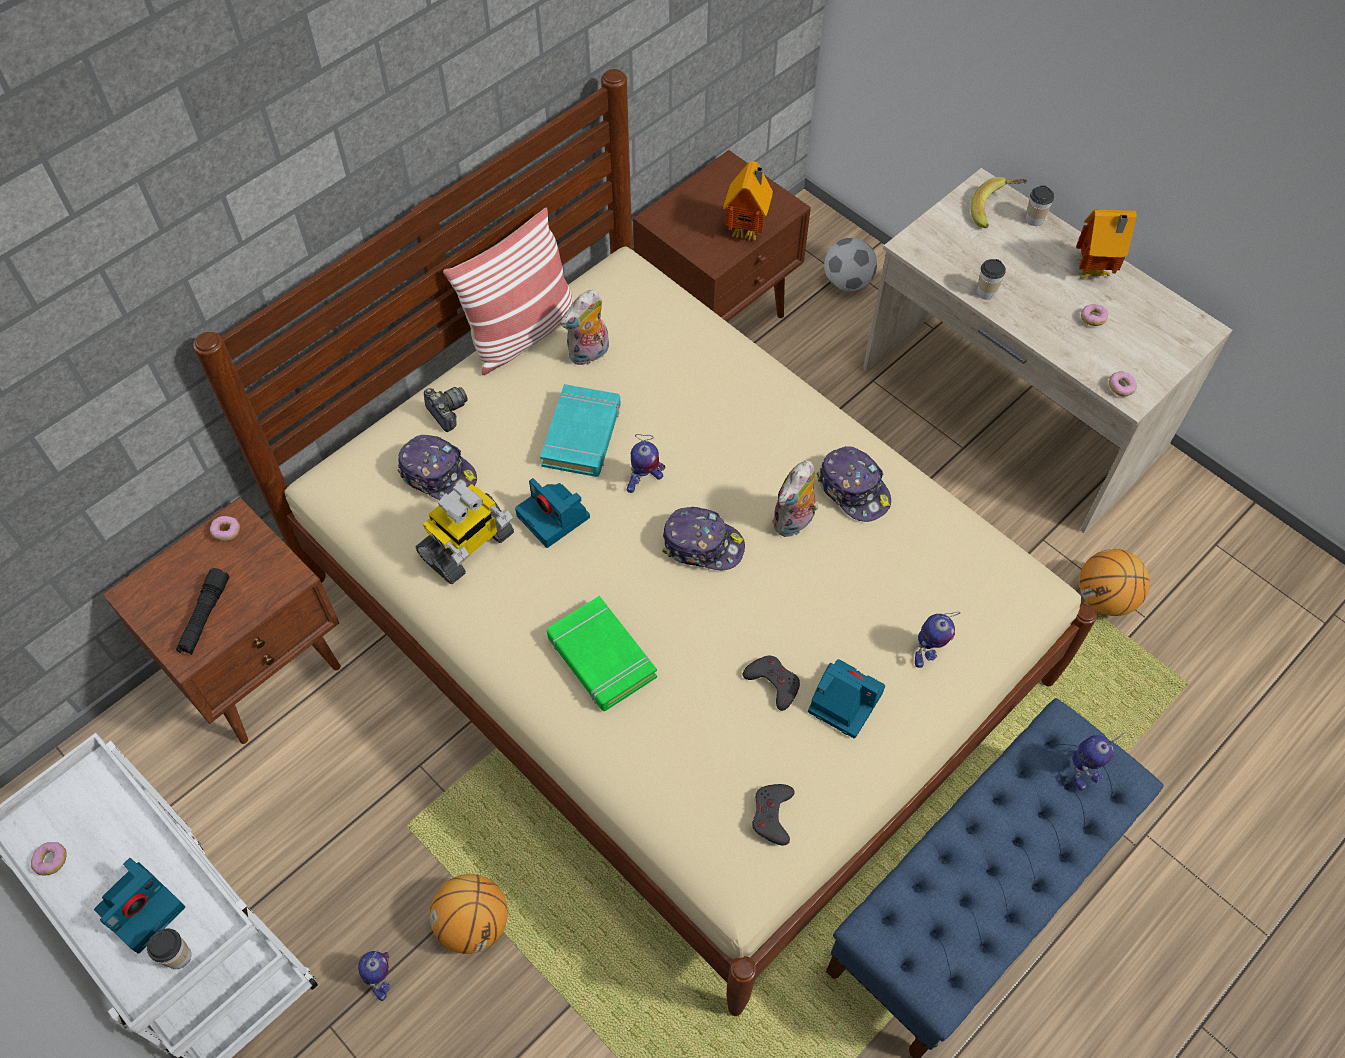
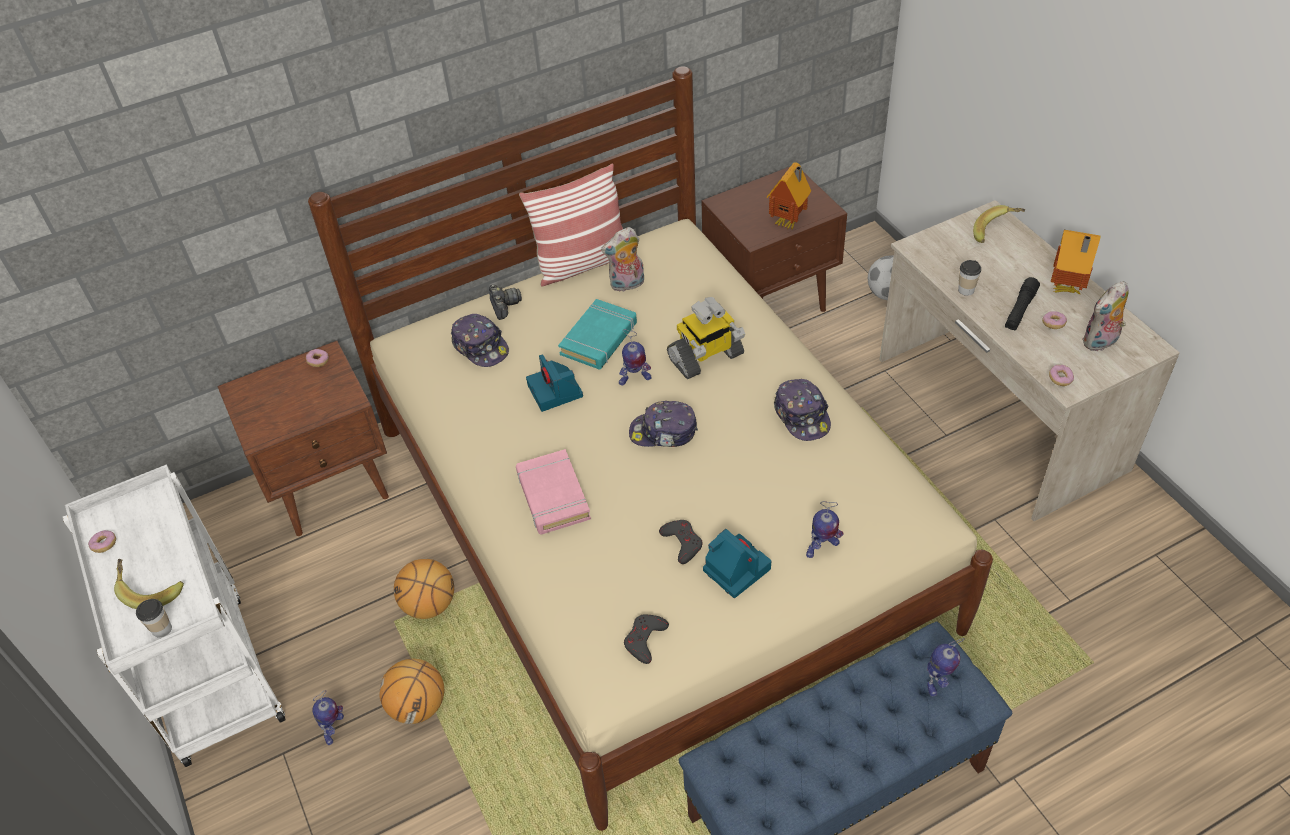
camera: 20 degrees right, 10 degrees down
camera [94,858,185,953] -> banana [114,559,184,609]
black flashlight [176,568,229,655] -> black flashlight moved to [1005,277,1040,331]
toy robot [415,482,514,584] -> toy robot moved to [667,297,745,379]
green book [547,596,657,711] -> pink book [516,449,591,535]
cap [662,507,745,570] -> cap turned 150 degrees clockwise [629,401,698,447]
plush toy [772,461,818,537] -> plush toy moved to [1082,281,1129,351]
cup [1026,185,1054,226] -> none
basketball [1079,549,1150,616] -> basketball moved to [394,559,454,619]

